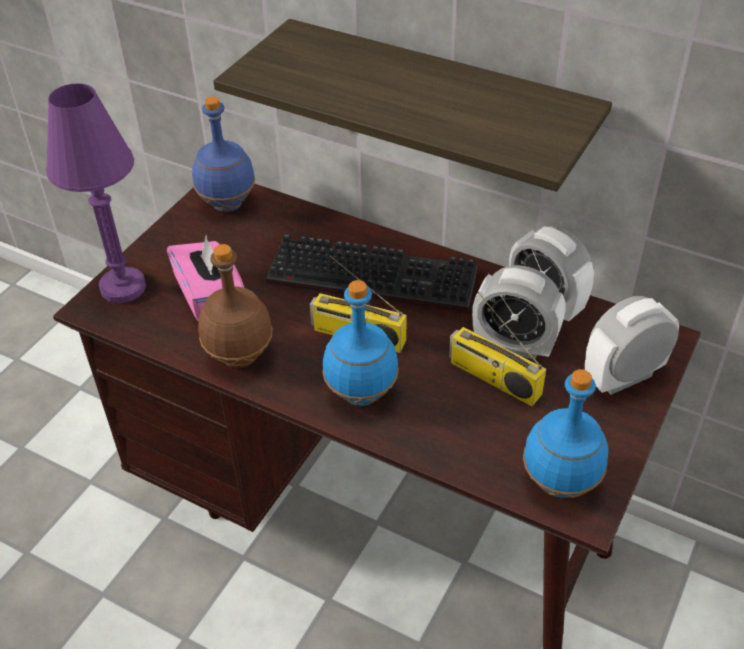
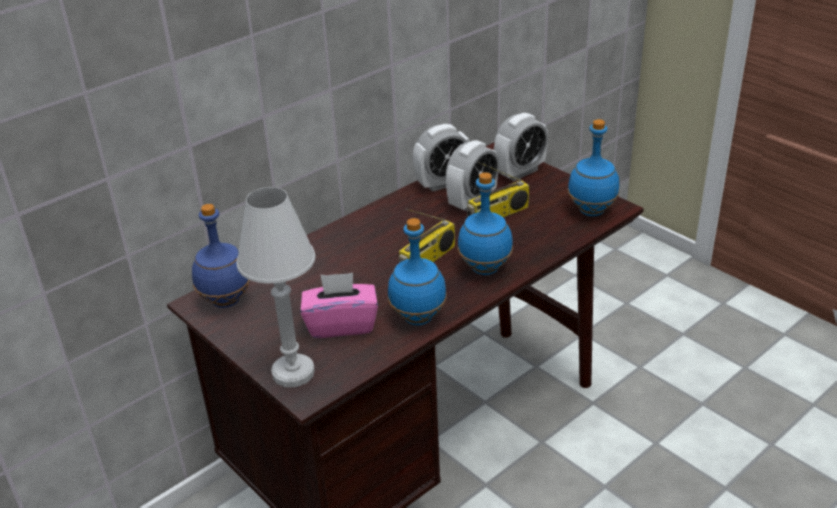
camera: 70 degrees left, 10 degrees down
purple table lamp [46,83,146,303] -> white table lamp [236,187,316,387]
brown bottle [198,244,273,368] -> blue bottle [388,218,447,325]
shelf [213,19,612,191] -> none
keyboard [266,234,478,312] -> none
alarm clock [585,296,679,395] -> alarm clock turned 120 degrees counterclockwise [494,113,548,181]

